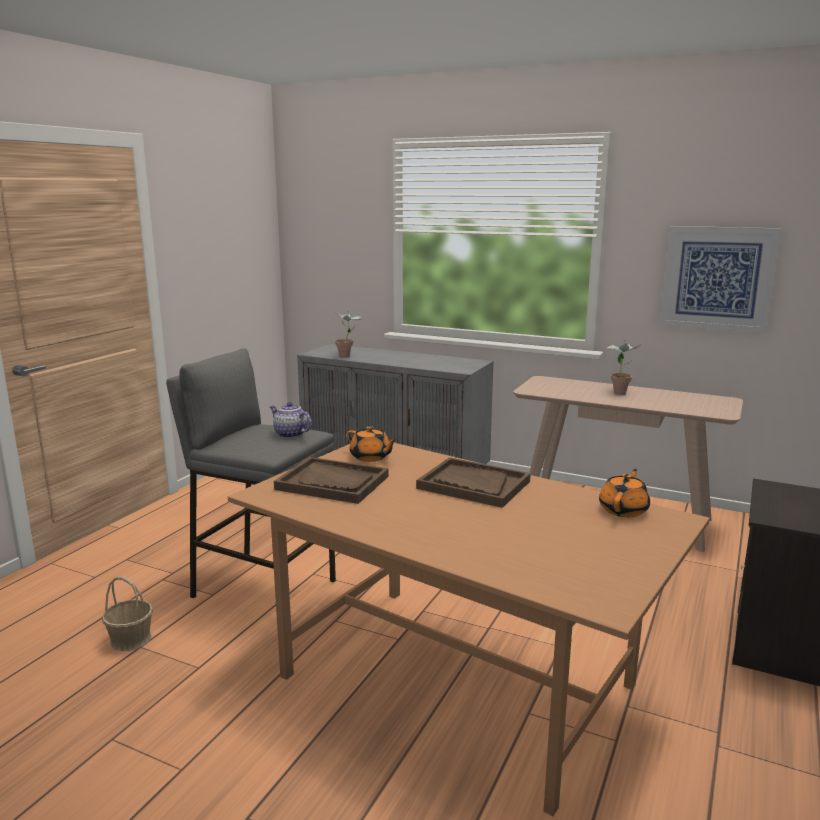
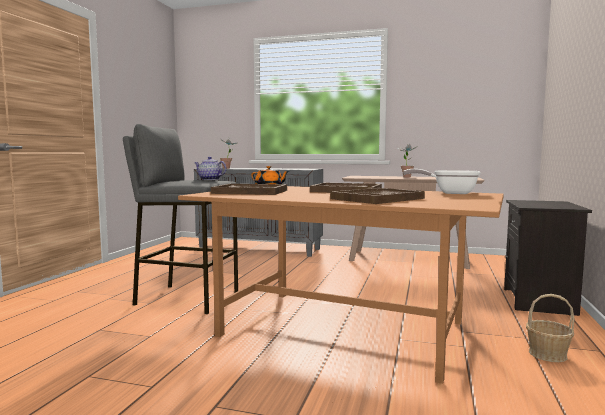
camera: 10 degrees left, 10 degrees down
basket [102,576,153,651] -> basket moved to [526,294,574,362]
orange teapot [599,469,650,517] -> frying pan [403,169,481,194]
picture [660,226,781,333] -> none
none -> brown tray [330,188,425,204]

